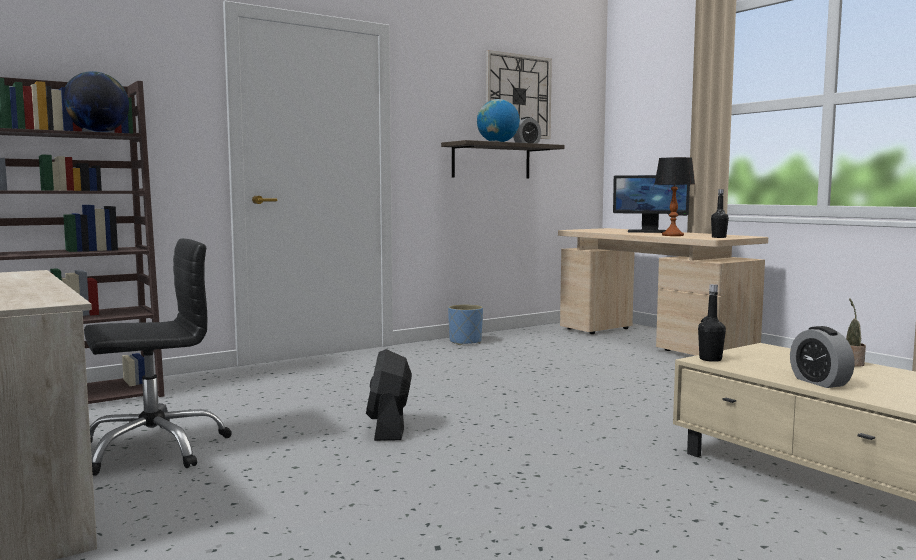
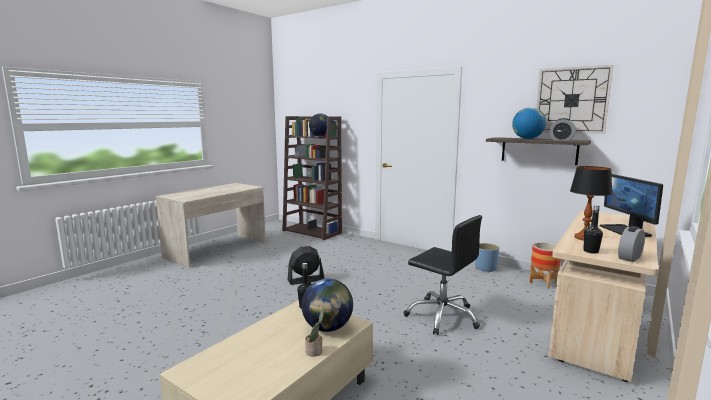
camera: 70 degrees right, 5 degrees up
black office chair [84,238,232,476] -> black office chair moved to [404,215,482,335]
alarm clock [790,326,855,388] -> alarm clock moved to [618,226,645,262]
none -> globe [301,278,353,332]
none -> planter [529,242,561,289]

